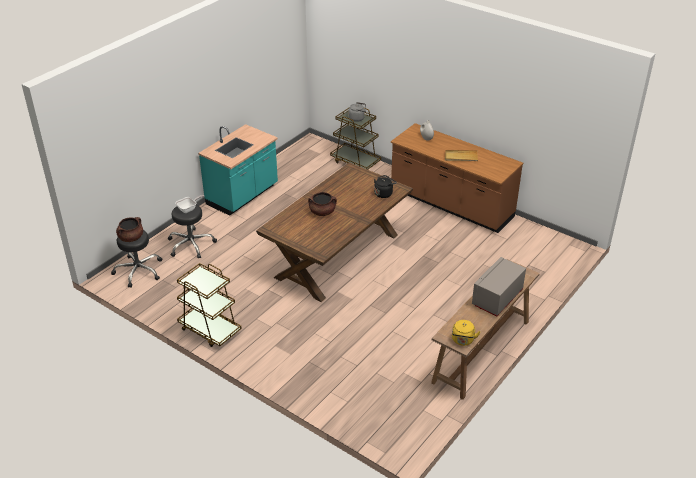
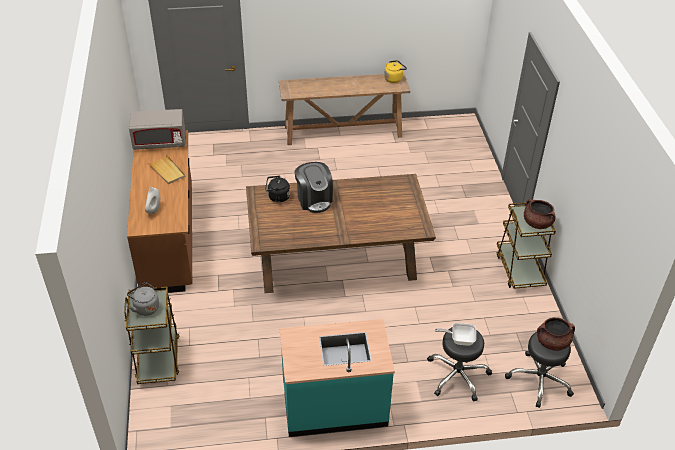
camera: 135 degrees left, 5 degrees up
brown cooking pot [308,192,337,216] -> brown cooking pot moved to [524,199,555,229]
grey microwave [472,257,526,316] -> grey microwave moved to [129,109,186,150]
none -> coffee machine [294,162,333,213]

